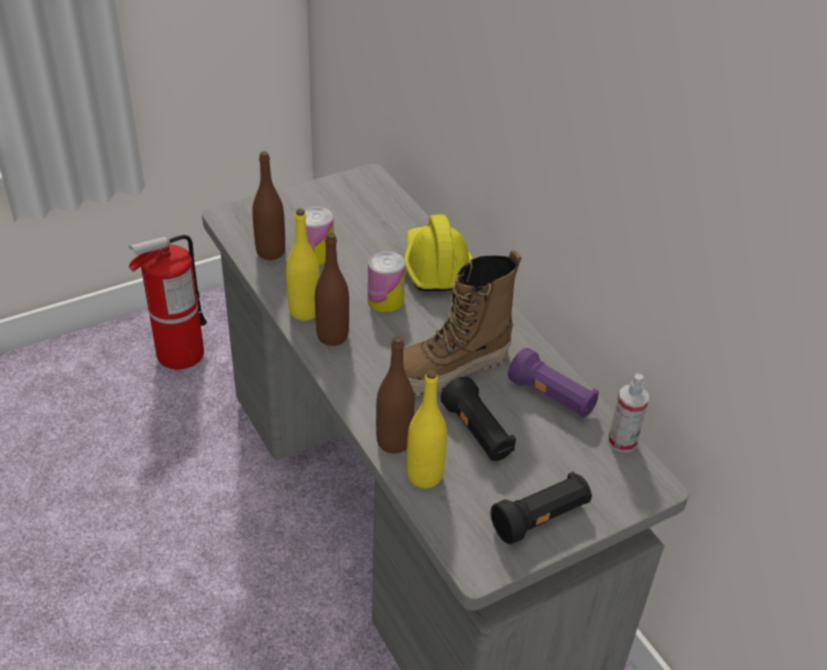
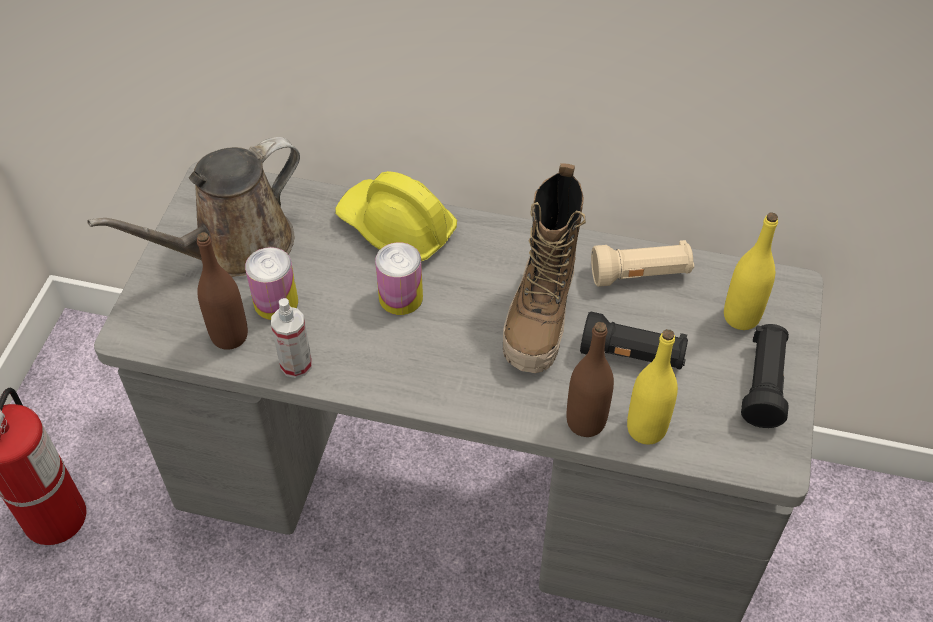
camera: 45 degrees left, 10 degrees up
yellow bottle [286,209,320,321] -> yellow bottle moved to [724,212,778,330]
brown bottle [315,233,349,346] -> none
purple flashlight [508,348,599,418] -> beige flashlight [591,240,694,287]
spray bottle [608,373,649,453] -> spray bottle moved to [271,298,312,378]
none -> brown watering can [87,137,300,277]

